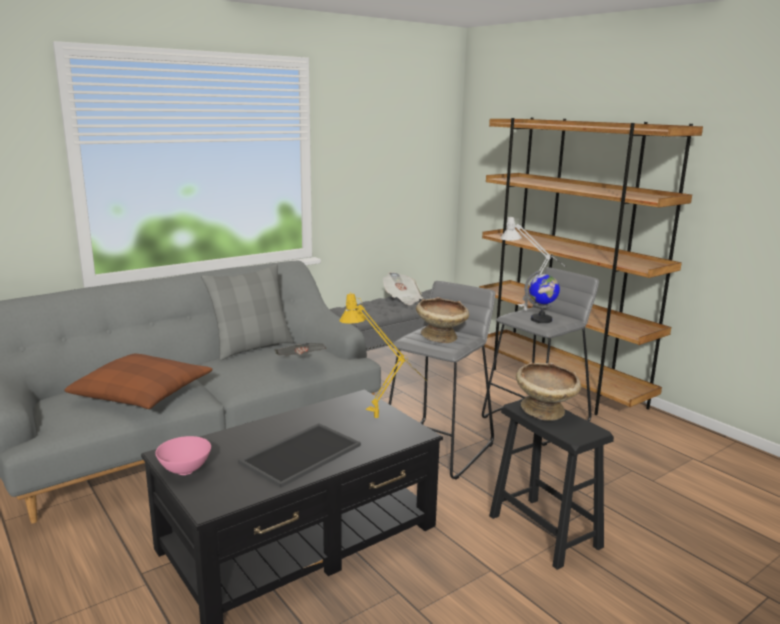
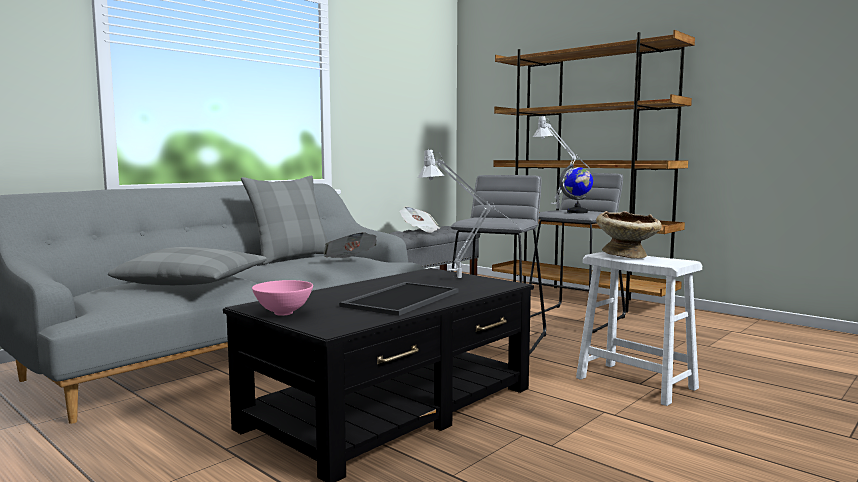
camera: 10 degrees left, 10 degrees down
brown pillow [64,354,213,409] -> grey pillow [108,247,267,285]
yellow table lamp [339,292,427,418] -> grey table lamp [418,148,517,278]
beige bowl [416,297,469,343] -> none
black stool [489,399,614,570] -> white stool [576,252,702,406]

